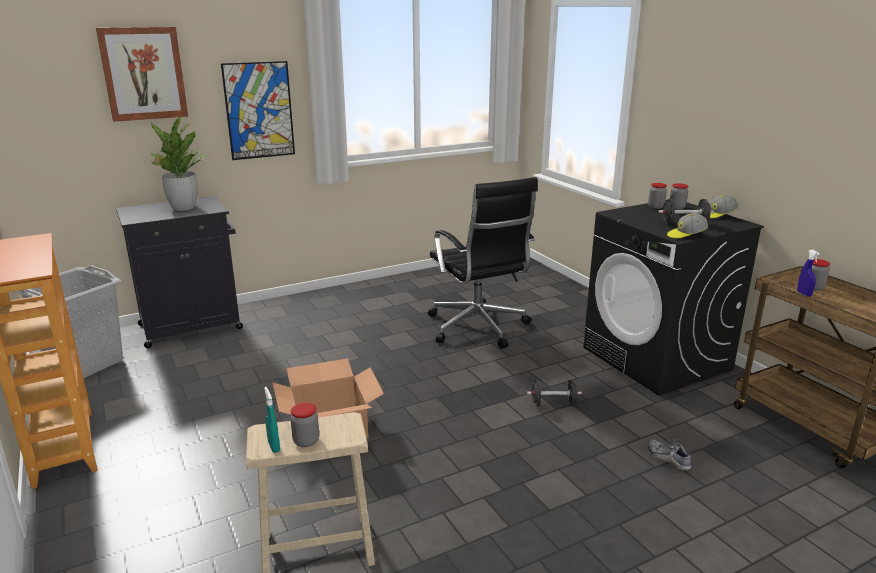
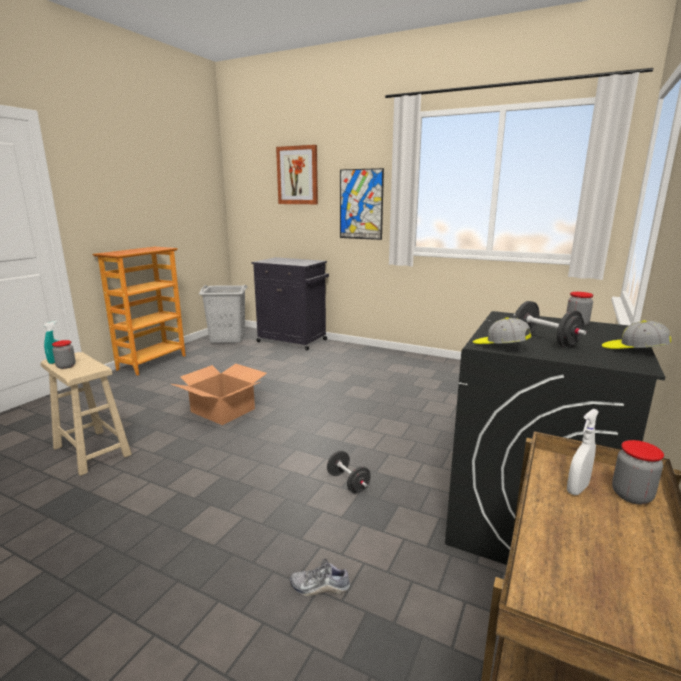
camera: 55 degrees right, 5 degrees down
potted plant [145,117,207,211] -> none
black office chair [428,177,538,349] -> none
shoe [648,439,691,470] -> shoe turned 105 degrees counterclockwise [290,559,350,596]
jar [670,183,688,210] -> none
blue spray bottle [797,250,820,297] -> white spray bottle [567,409,599,495]

